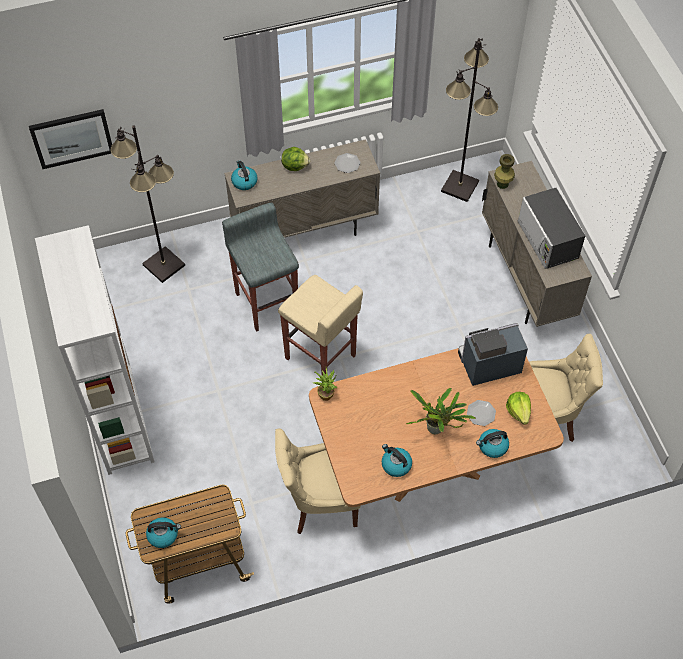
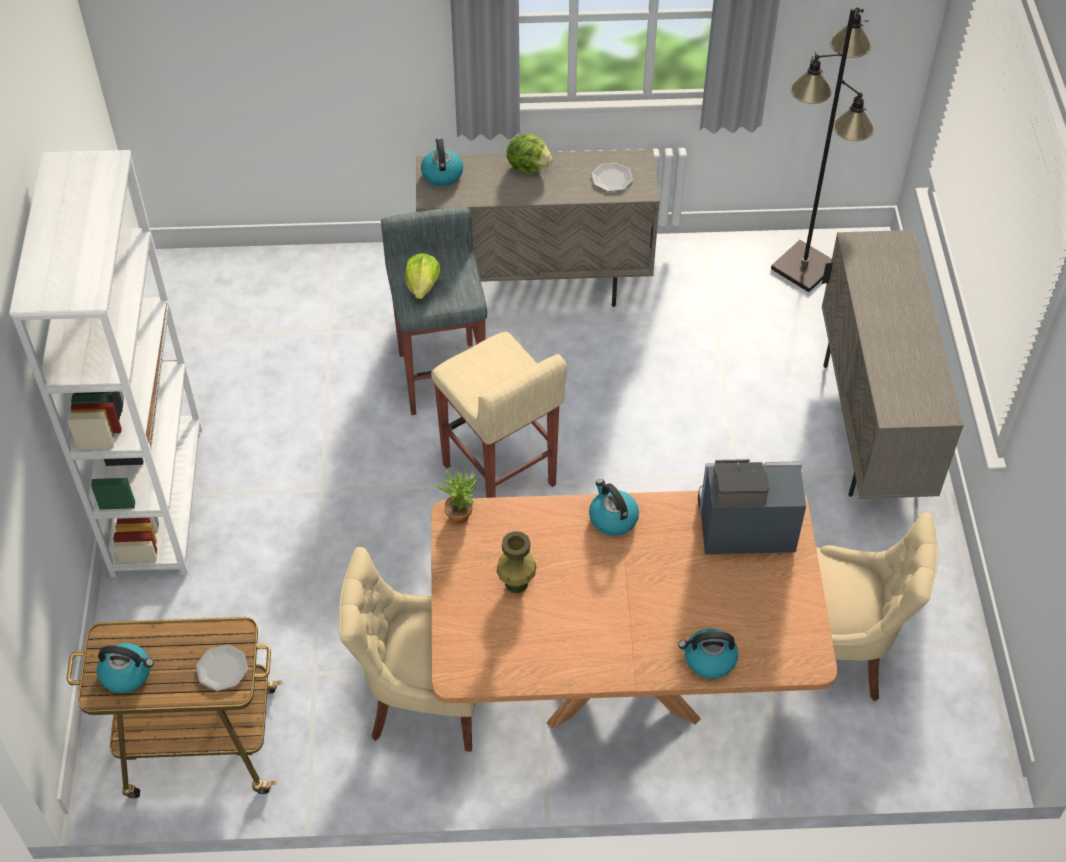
camera: 15 degrees right, 5 degrees down
picture [29,109,112,169] -> none
black floor lamp [110,126,185,283] -> none
kettle [382,444,412,477] -> kettle moved to [589,479,639,536]
potted plant [406,388,476,434] -> none
plate [467,400,496,426] -> plate moved to [196,645,248,691]
green vase [494,154,515,189] -> green vase moved to [497,531,536,593]
lettuce [506,392,531,425] -> lettuce moved to [405,253,441,299]
microwave [518,188,585,269] -> none

